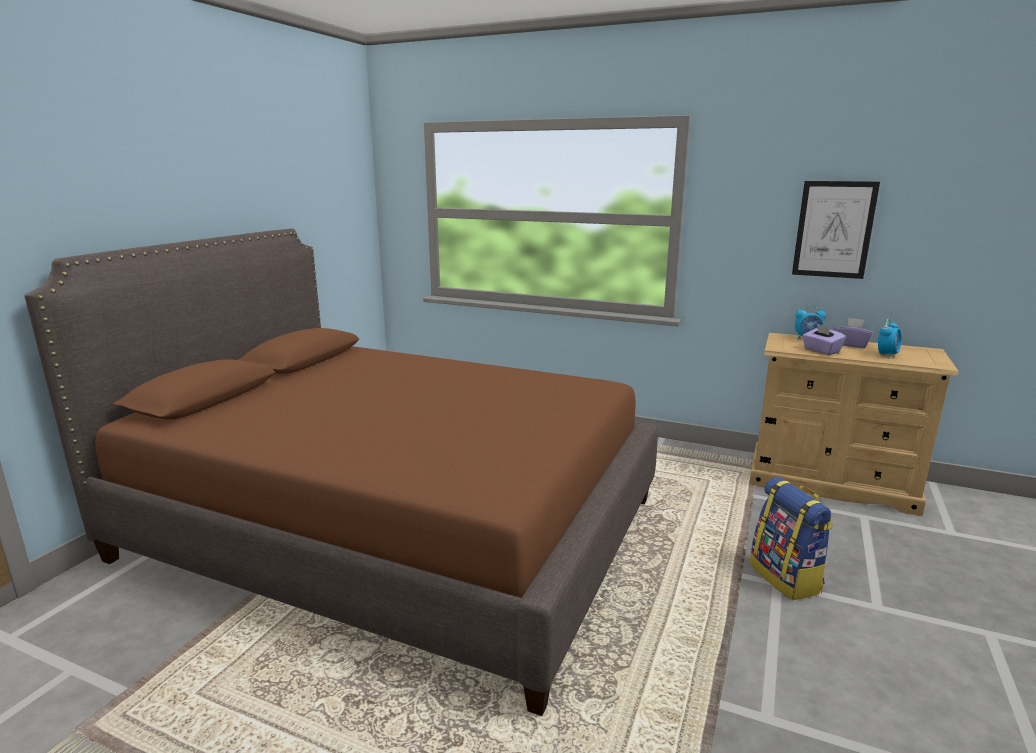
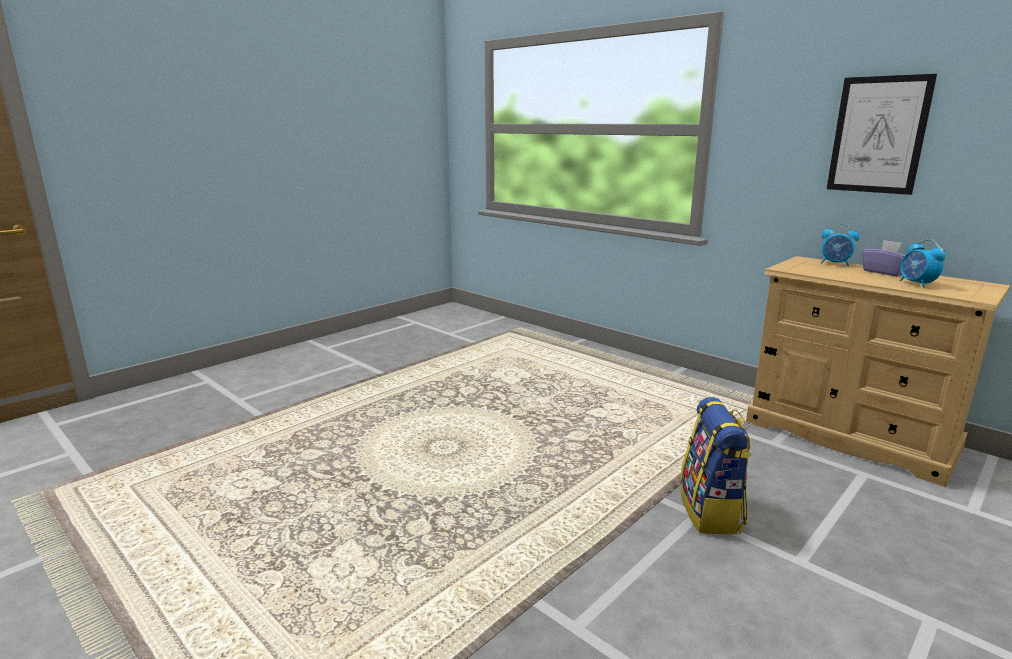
camera: 20 degrees right, 0 degrees up
brown bed [24,228,658,716] -> none
purple tissue box [802,324,846,355] -> none
alarm clock [878,319,901,359] -> alarm clock turned 105 degrees clockwise [900,239,946,288]

